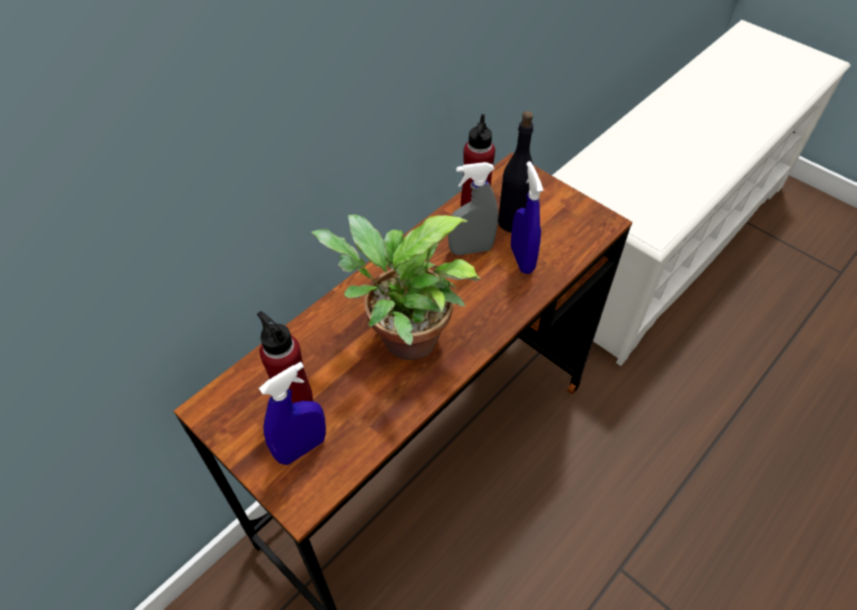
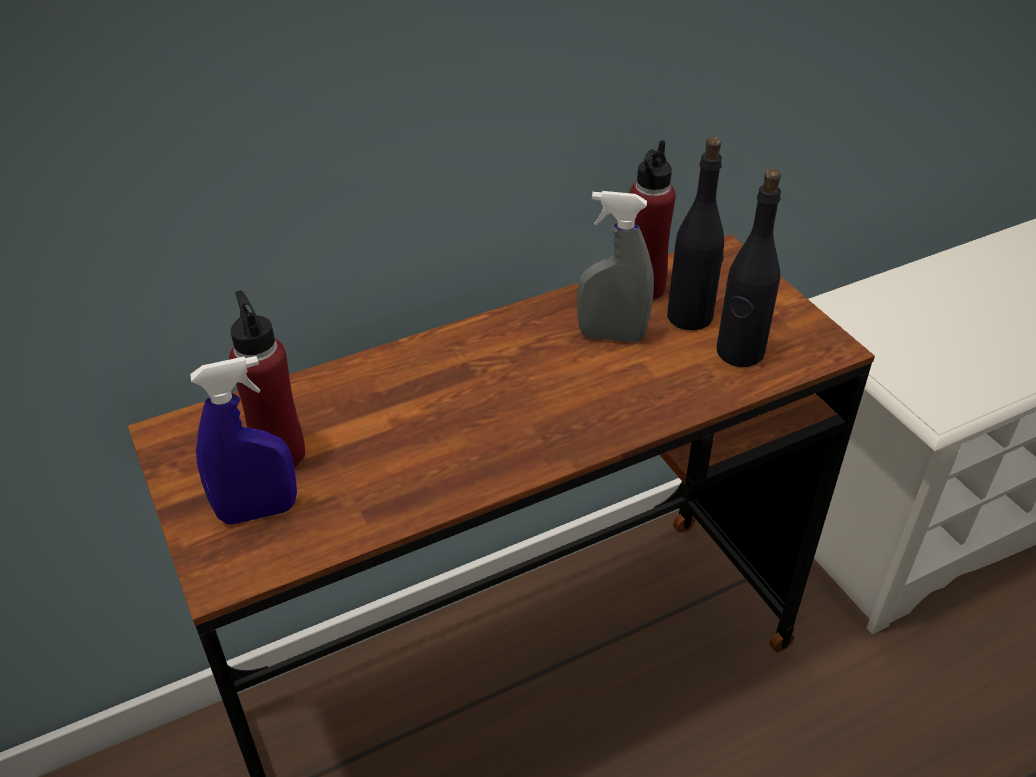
camera: 20 degrees right, 10 degrees down
potted plant [311,214,481,360] -> none
blue spray bottle [511,161,544,274] -> none
none -> black bottle [716,169,781,367]

